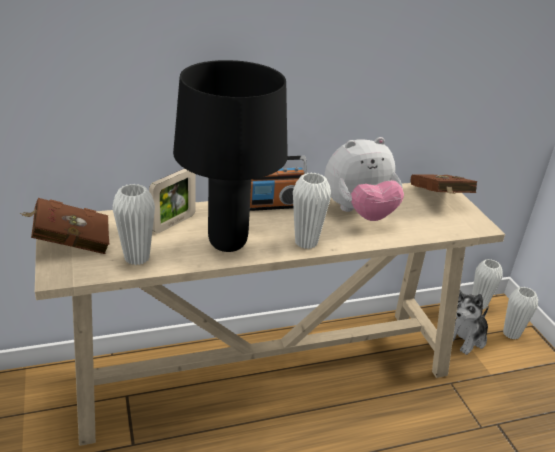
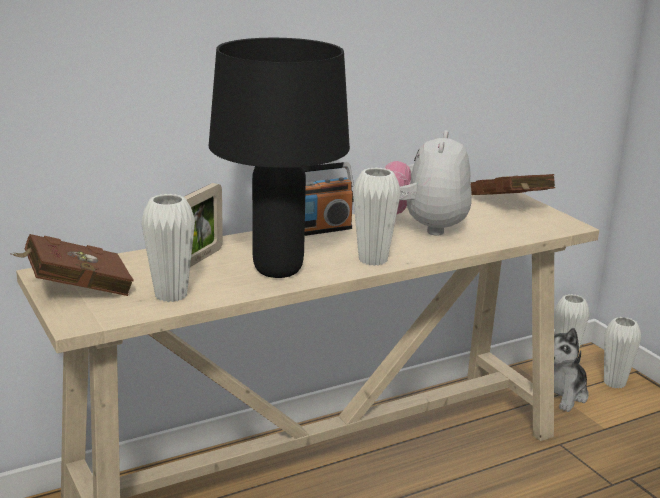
camera: 10 degrees left, 10 degrees down
plush toy [325,137,404,221] -> plush toy turned 135 degrees clockwise [384,130,472,236]

